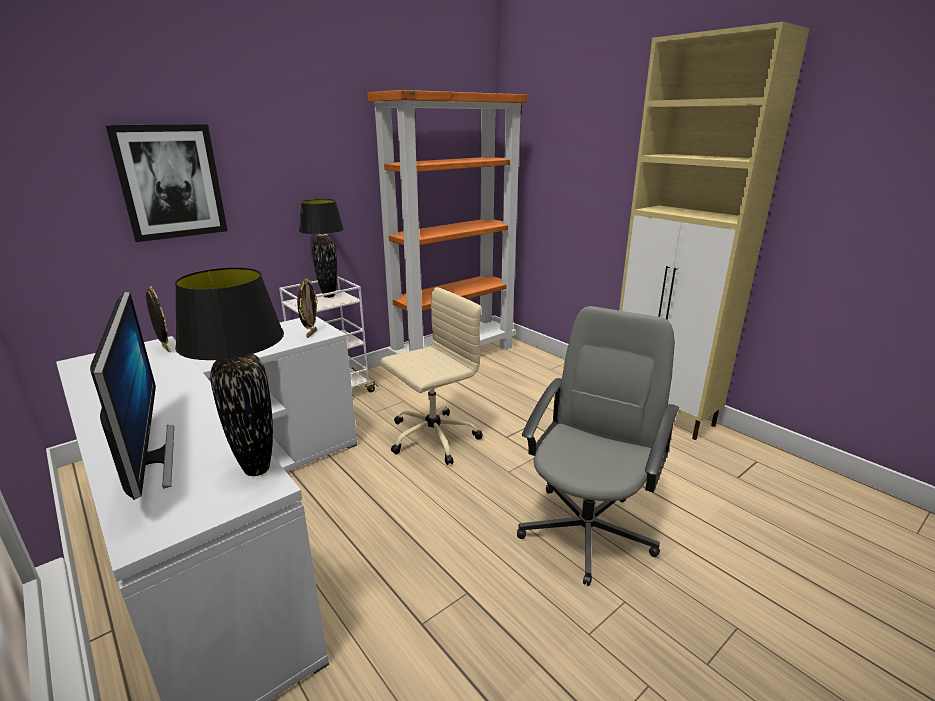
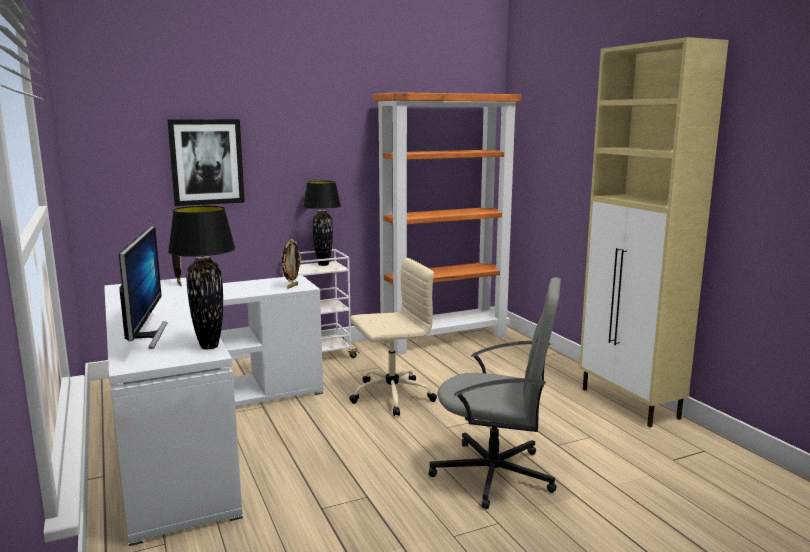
camera: 15 degrees right, 10 degrees down
grey office chair [517,306,679,586] -> grey office chair turned 60 degrees clockwise [428,277,561,509]

